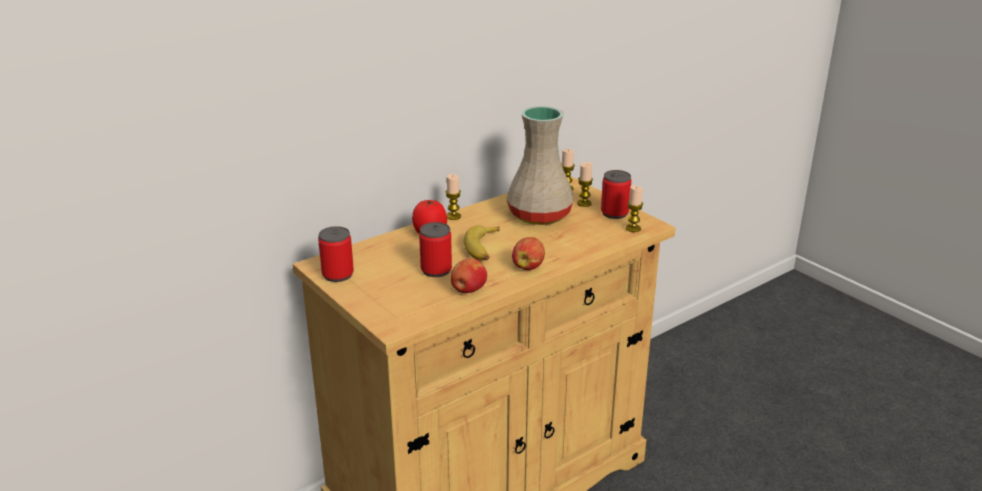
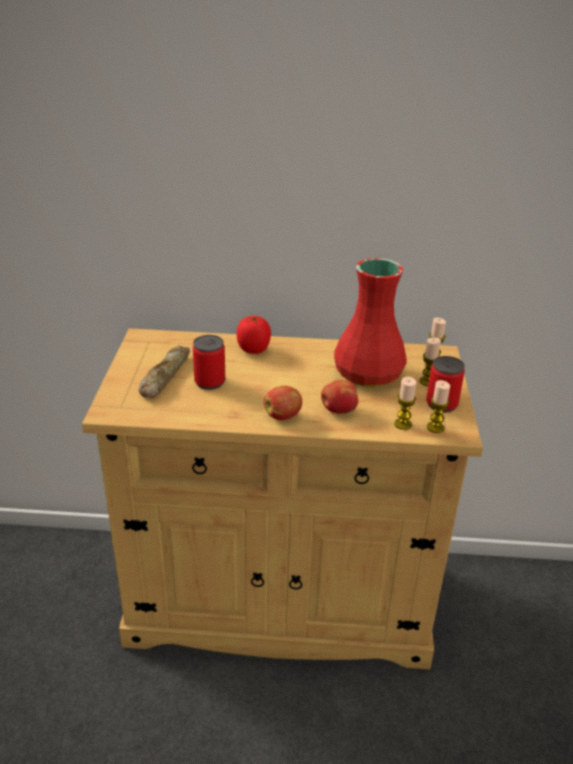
camera: 40 degrees right, 5 degrees up
can [318,226,354,282] -> none
candle [446,174,461,220] -> candle moved to [394,377,417,430]
apple [450,258,487,293] -> apple moved to [321,380,358,414]
banana [464,225,500,260] -> none
beige vase [507,106,574,225] -> red vase [334,258,407,387]
none -> bread [139,346,190,398]

